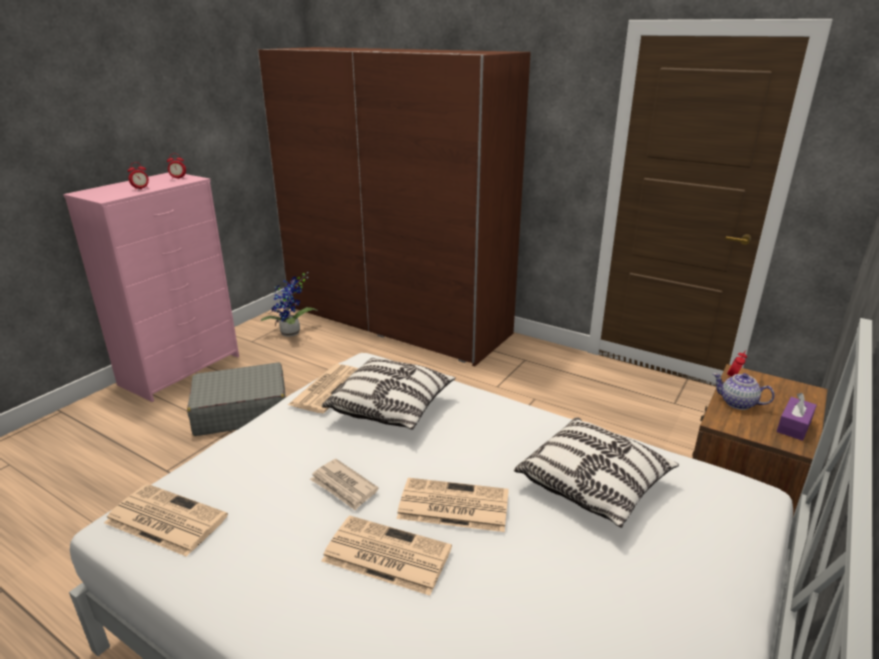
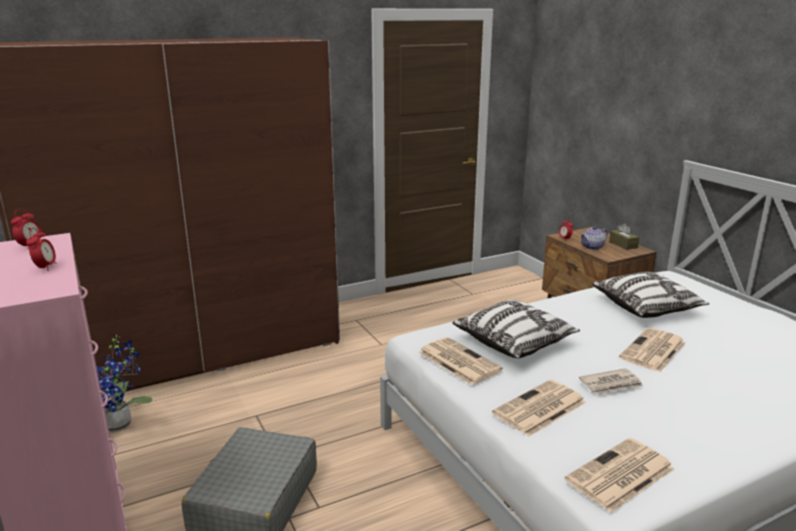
camera: 60 degrees left, 5 degrees down
newspaper [321,516,452,596] -> newspaper moved to [492,380,586,436]
purple tissue box [776,393,817,441] -> brown tissue box [609,223,639,250]

